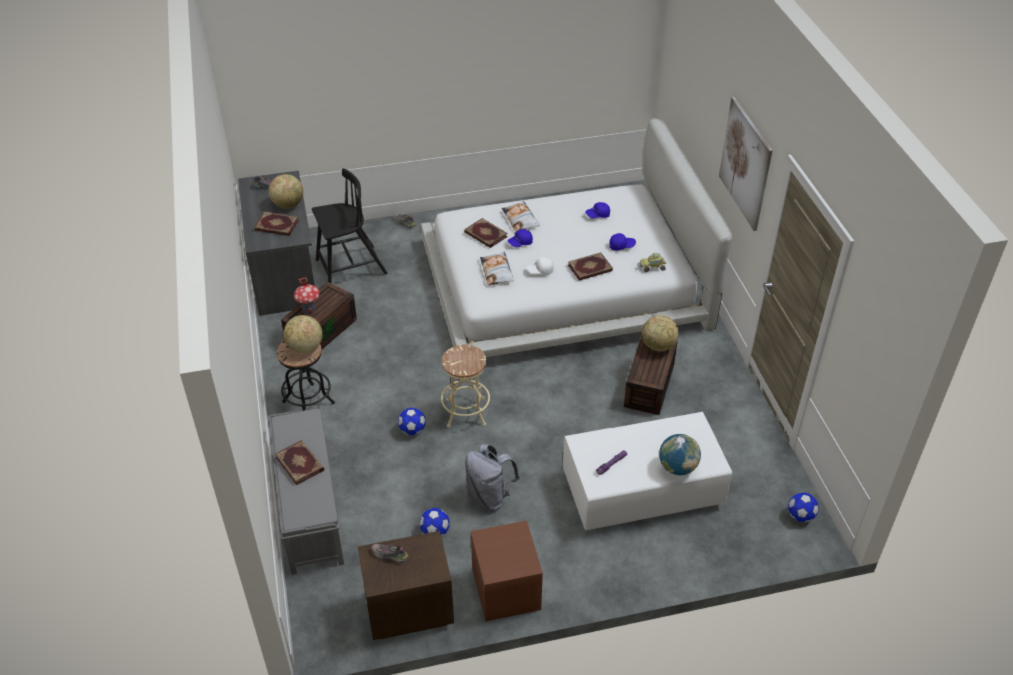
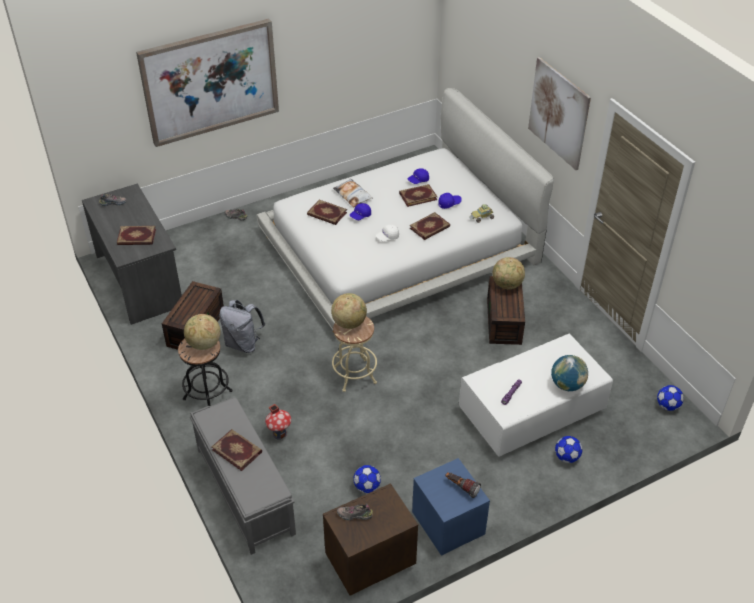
camera: 15 degrees left, 0 degrees up
globe [269,174,303,208] -> globe moved to [331,293,367,329]
toy house [294,277,319,314] -> toy house moved to [265,404,291,440]
black chair [312,168,387,283] -> none
football [398,408,426,435] -> football moved to [555,436,582,463]
grey backpack [465,444,520,510] -> grey backpack moved to [219,300,265,353]
brown nightstand [471,521,543,621] -> blue nightstand [412,458,490,556]
pillow [480,252,514,286] -> none
none -> picture [136,18,279,147]
none -> book [399,184,437,207]
none -> flashlight [446,472,481,498]

